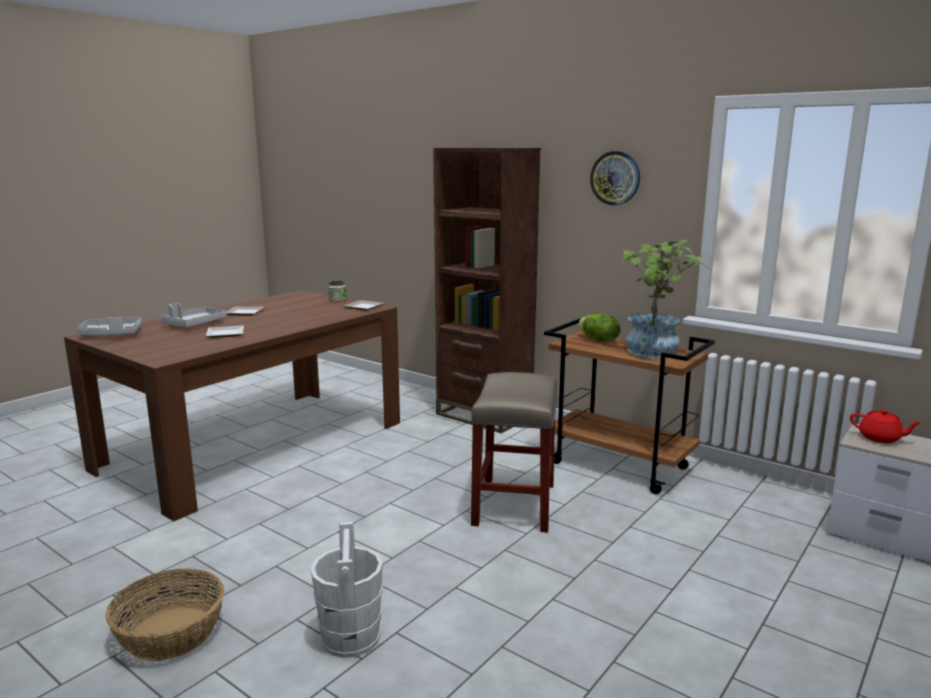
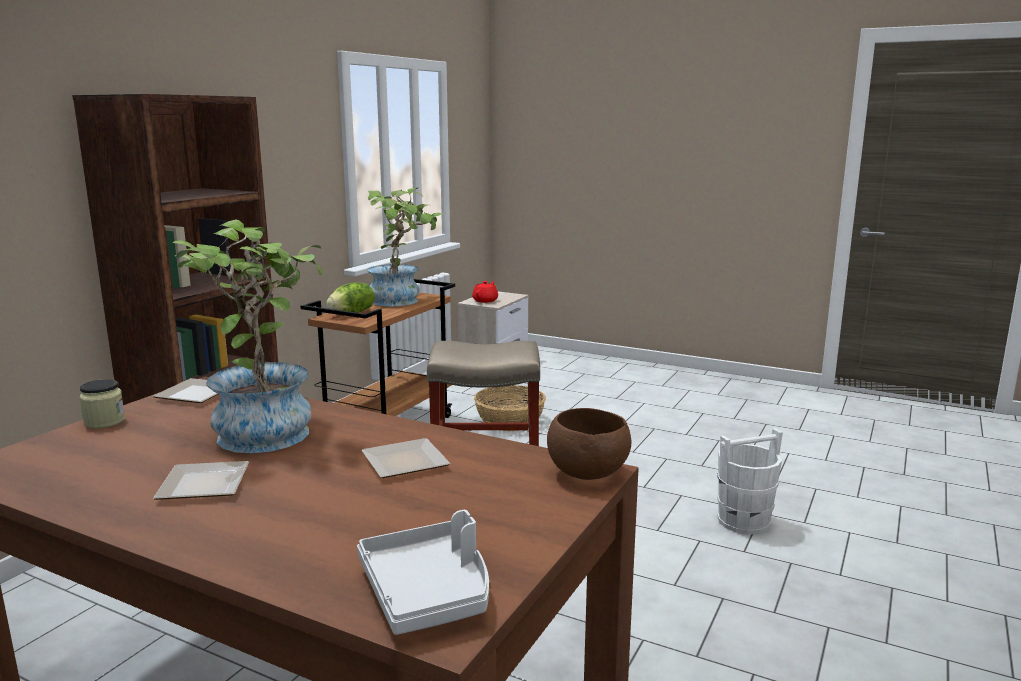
camera: 100 degrees left, 0 degrees up
basket [105,568,224,661] -> basket moved to [474,385,546,431]
grey tray [161,303,227,327] -> none
wall clock [590,151,640,205] -> none
none -> potted plant [172,219,322,453]
none -> brown bowl [547,408,631,480]

